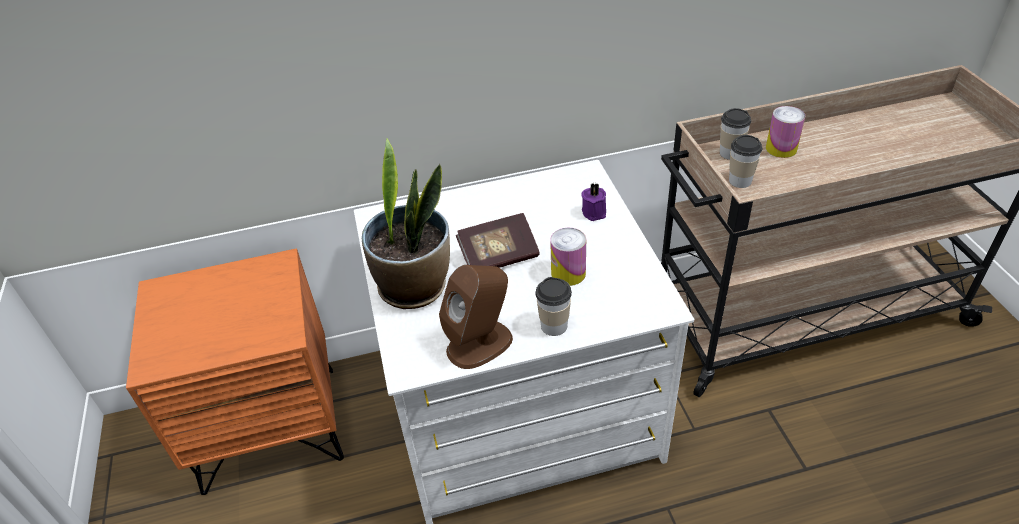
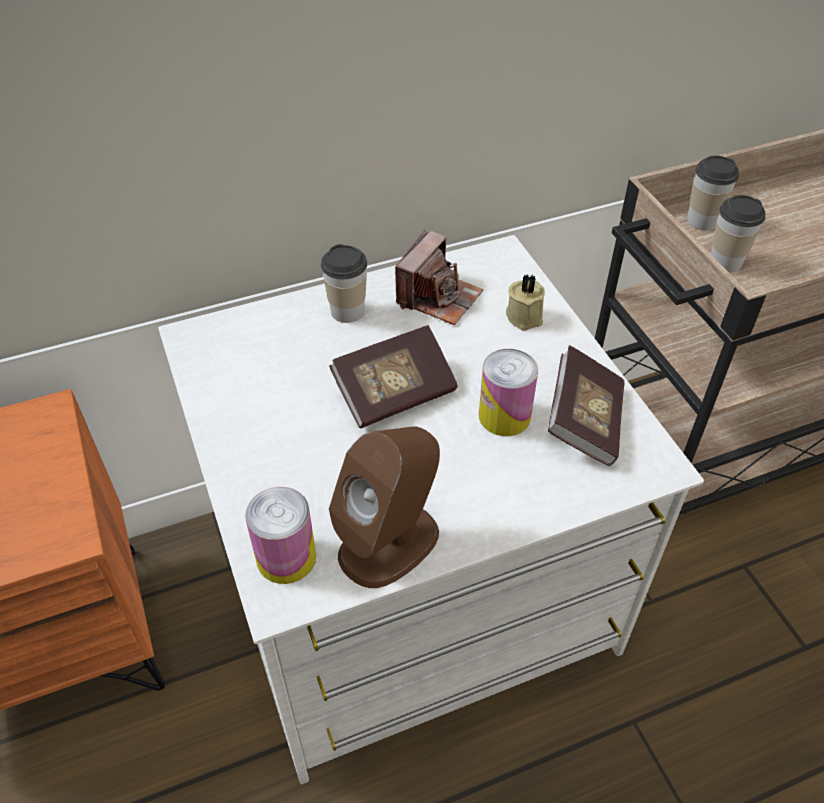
camera: 10 degrees left, 5 degrees up
potted plant [362,138,450,309] -> none
cup [535,277,572,336] -> cup moved to [321,244,367,323]
purple candle [581,183,606,221] -> beige candle [506,274,545,331]
can [766,106,805,158] -> can moved to [245,487,316,584]
none -> camera [395,230,483,325]
none -> book [548,345,625,466]

